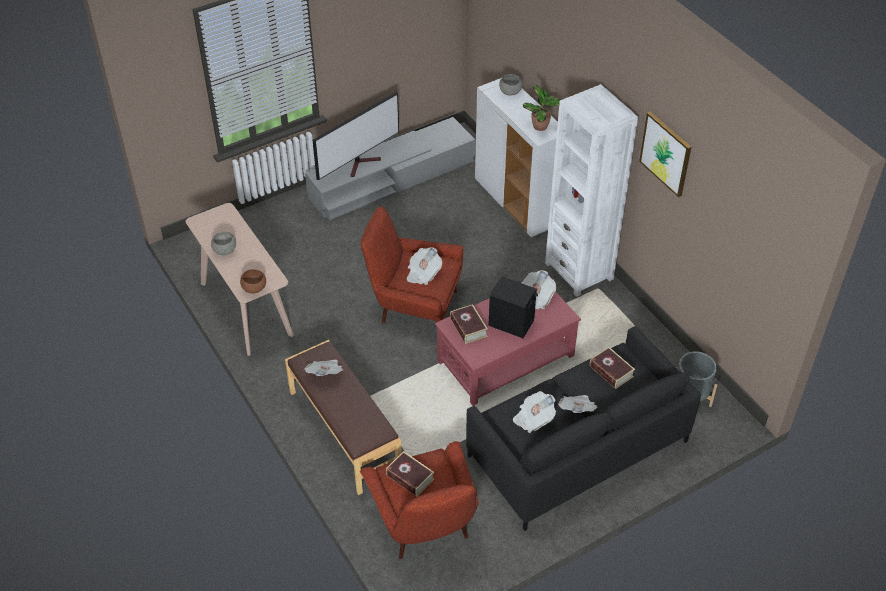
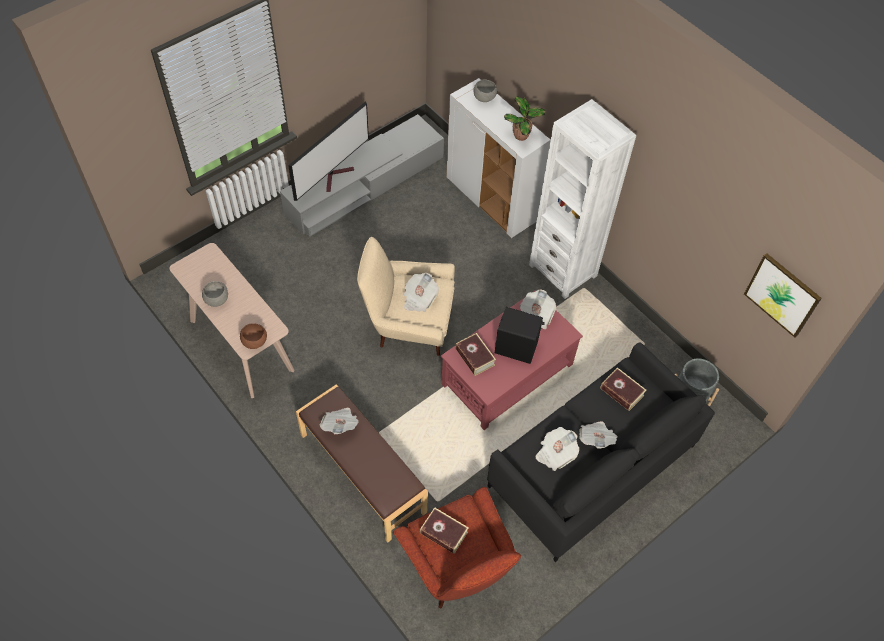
camera: 10 degrees left, 10 degrees up
red armchair [361,206,463,323] -> beige armchair [357,237,455,356]
picture [639,112,691,197] -> picture moved to [744,253,822,338]

